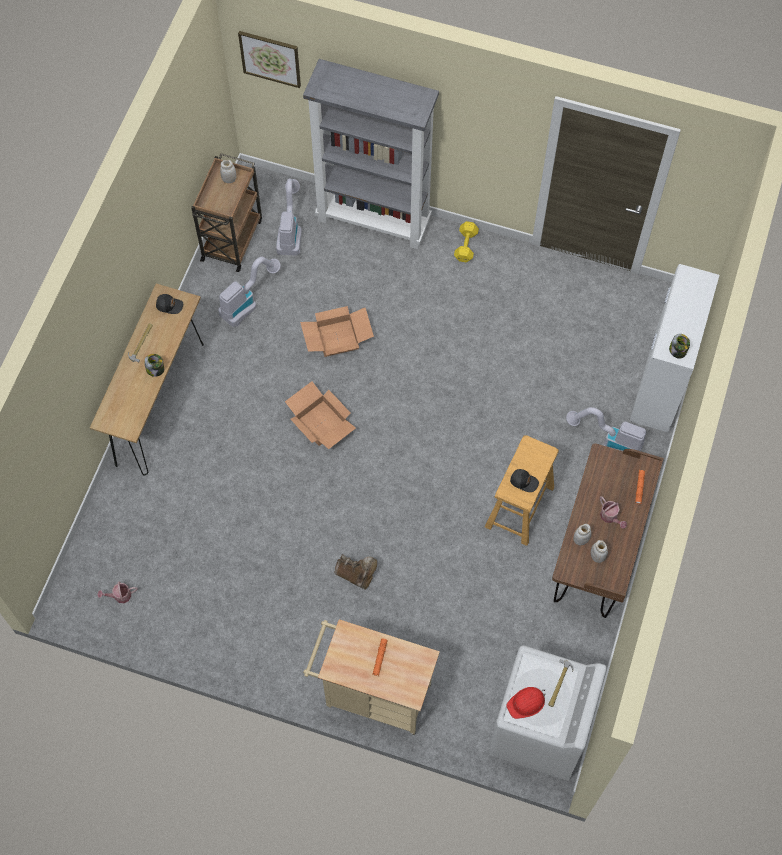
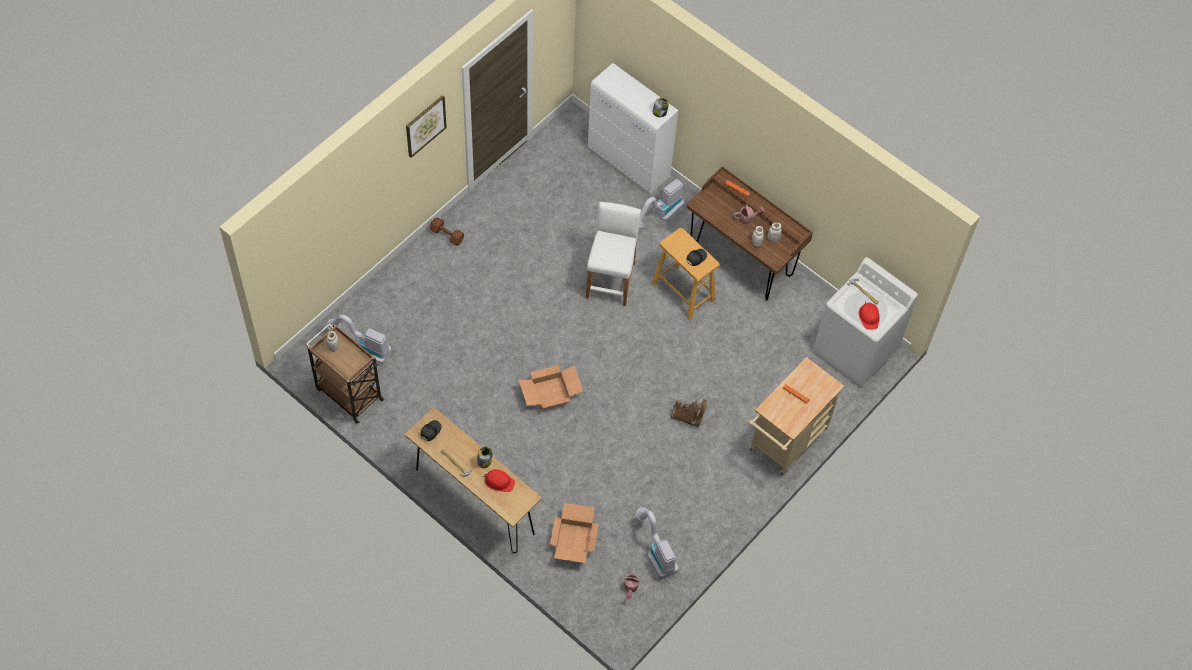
camera: 70 degrees left, 5 degrees down
vacuum cleaner [218,257,281,327] -> vacuum cleaner moved to [636,507,678,579]
picture [238,31,301,88] -> picture moved to [406,95,447,158]
cardboard box [300,306,374,357] -> cardboard box moved to [550,503,599,563]
grey bookcase [303,59,439,249] -> none
brown boot [334,554,377,590] -> brown boot turned 60 degrees clockwise [671,399,707,427]
yellow dumbbell [454,221,479,262] -> brown dumbbell [430,218,464,245]
none -> red hard hat [483,469,515,492]
none -> white stool [586,202,641,306]

